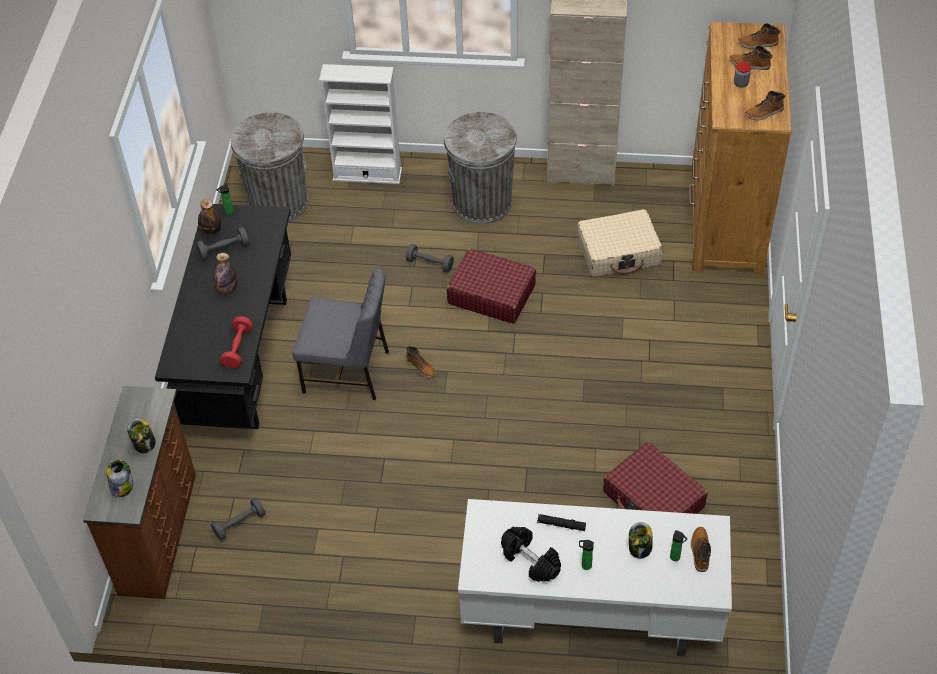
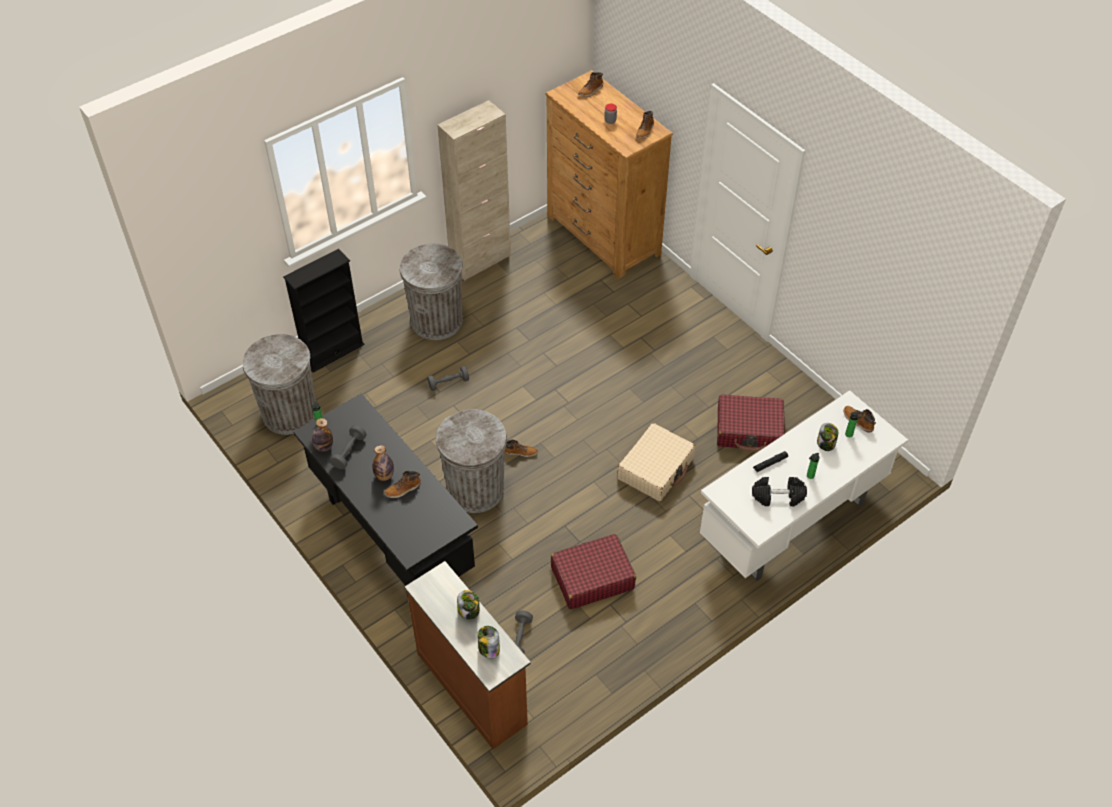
camera: 45 degrees left, 0 degrees up
red dumbbell [220,316,253,368] -> none
grey chair [293,268,389,400] -> grey trash can [436,409,507,513]
white bookcase [319,64,402,184] -> black bookcase [283,249,365,373]
red suitcase [446,249,536,324] -> red suitcase moved to [551,534,636,609]
beige suitcase [577,209,663,277] -> beige suitcase moved to [617,423,695,501]
boot [730,46,773,70] -> boot moved to [384,471,421,498]

